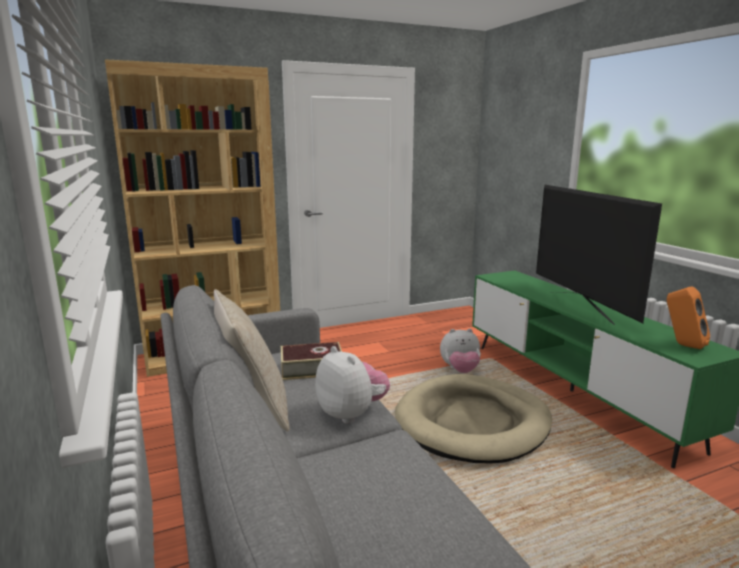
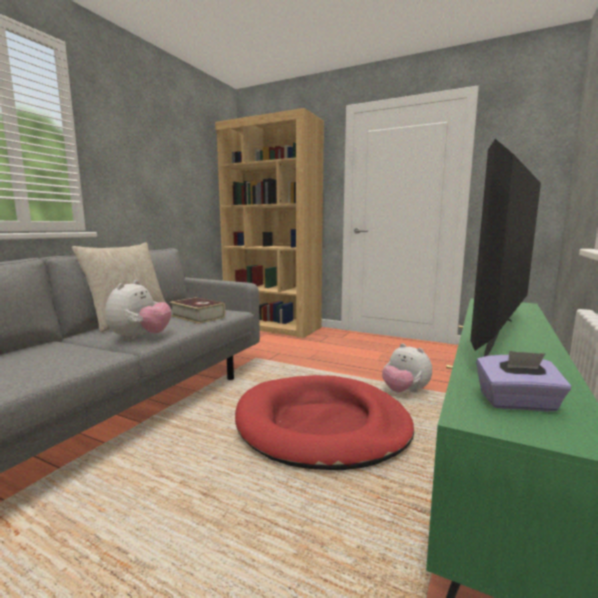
camera: 50 degrees right, 5 degrees down
beige dog bed [395,374,552,463] -> red dog bed [235,375,414,470]
orange speaker [667,286,710,349] -> purple tissue box [476,351,571,411]

